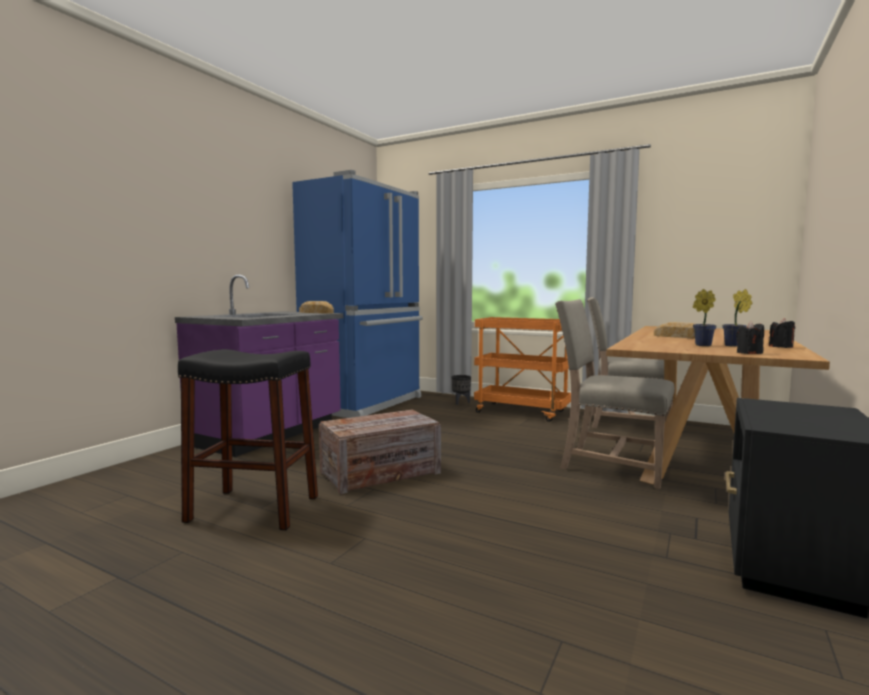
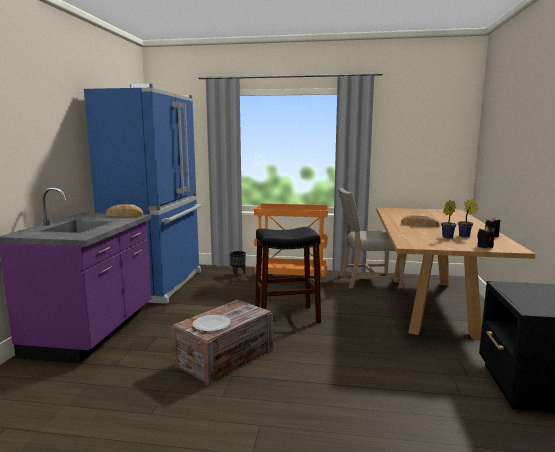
camera: 20 degrees left, 5 degrees up
black stool [178,349,318,530] -> black stool moved to [255,227,321,323]
beige chair [555,299,675,489] -> none
none -> plate [193,315,231,332]

